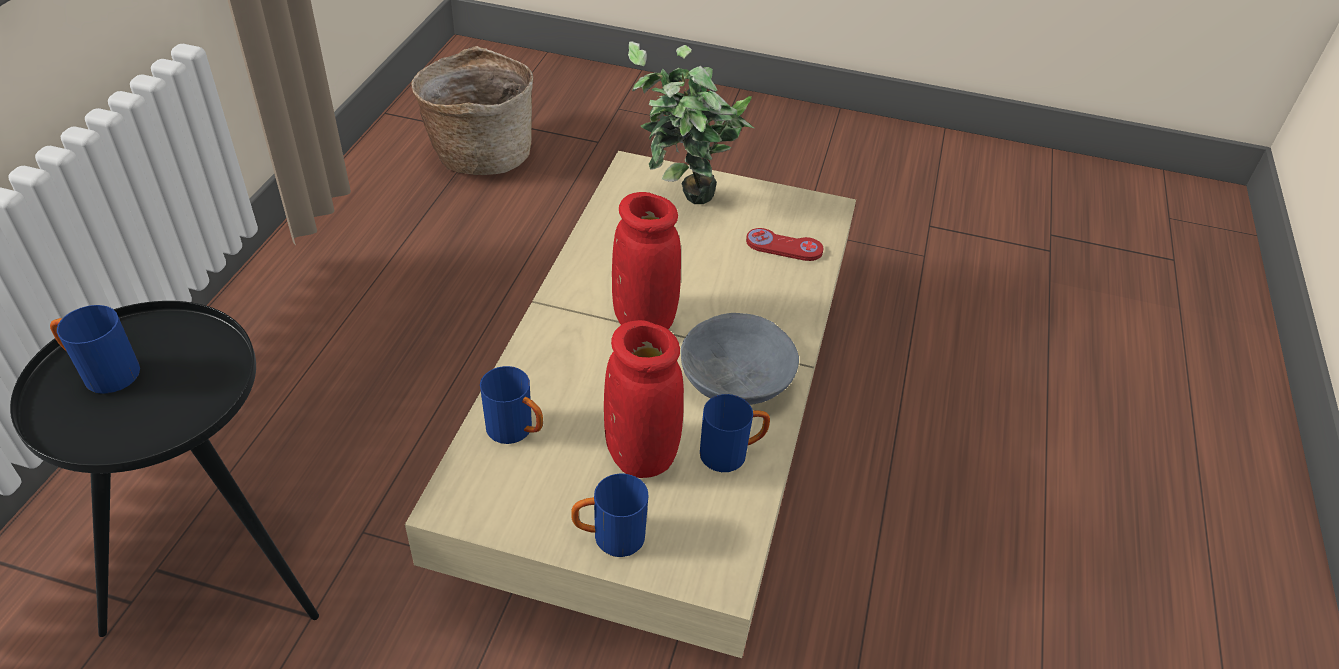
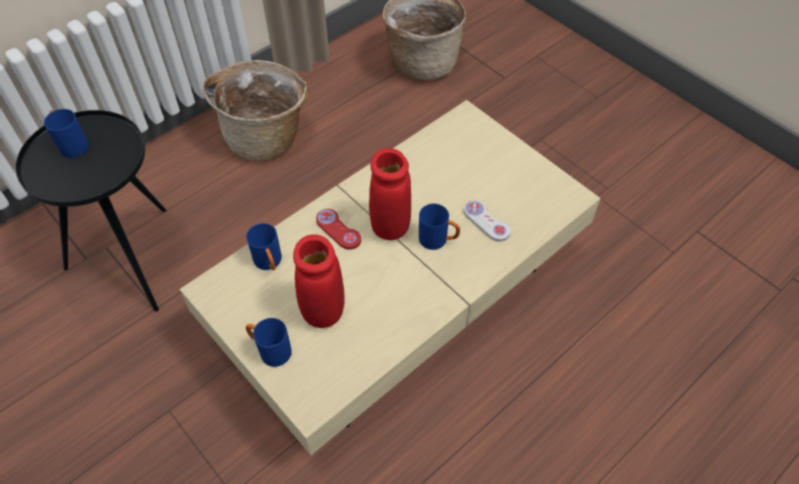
camera: 35 degrees right, 10 degrees up
potted plant [628,42,754,204] -> none
grey bowl [681,313,799,405] -> none
blue mug [700,394,770,472] -> blue mug moved to [419,204,460,250]
red game controller [746,228,824,261] -> red game controller moved to [316,209,361,250]
none -> basket [203,60,309,161]
none -> white game controller [464,200,511,242]

